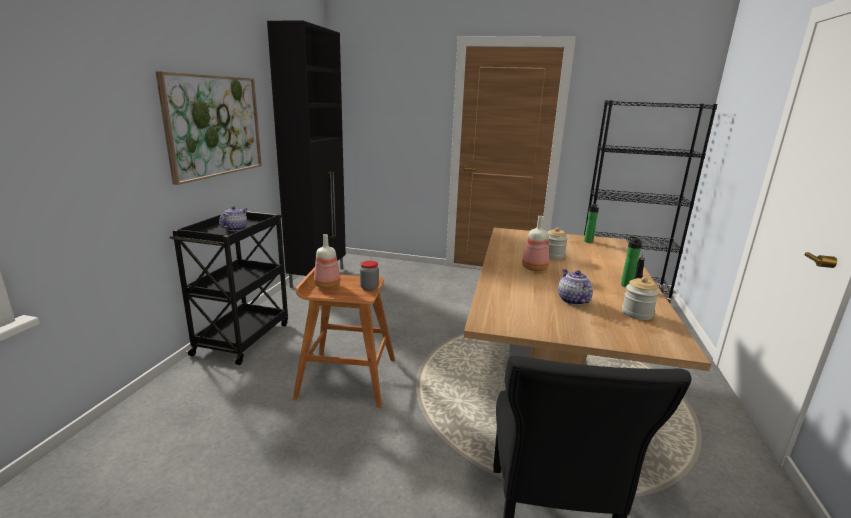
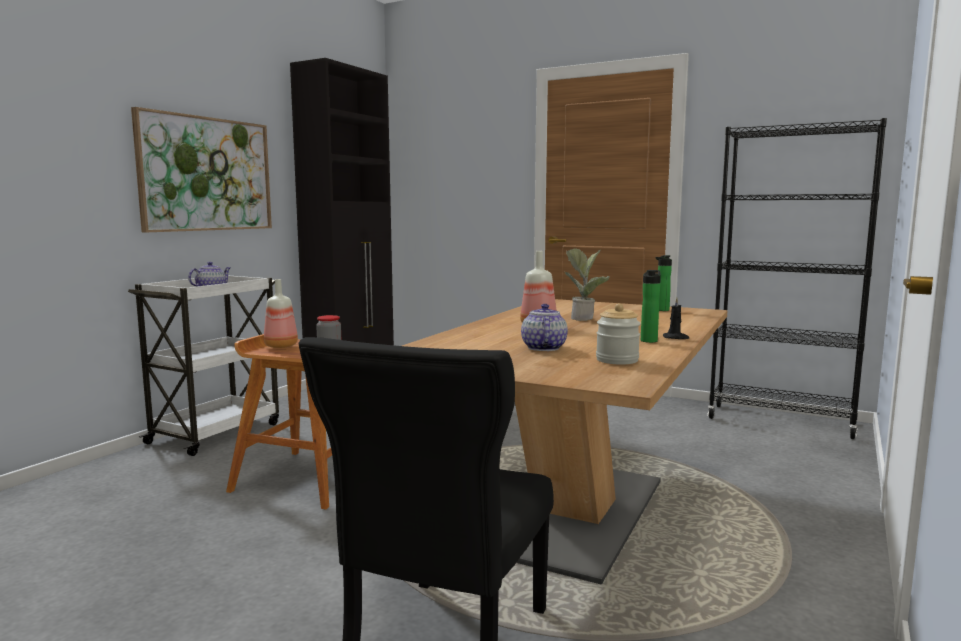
camera: 15 degrees right, 10 degrees down
black cart [170,211,288,365] -> white cart [128,275,279,456]
jar [548,227,568,259] -> potted plant [565,249,610,321]

